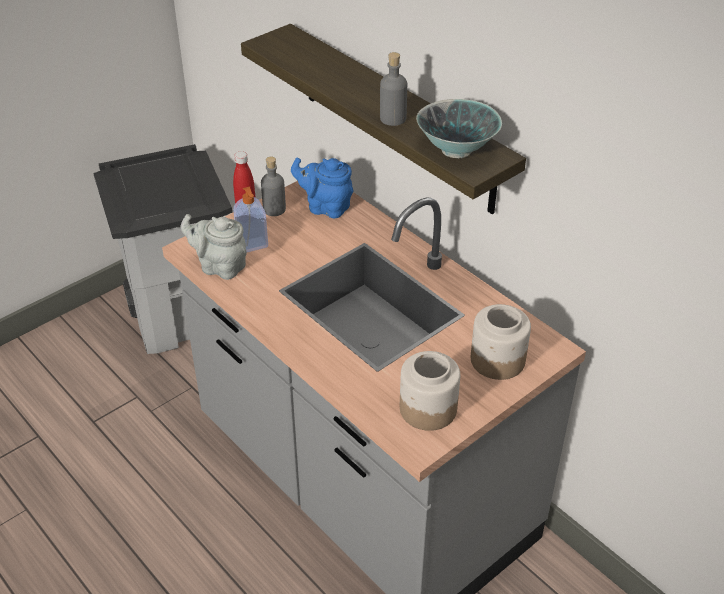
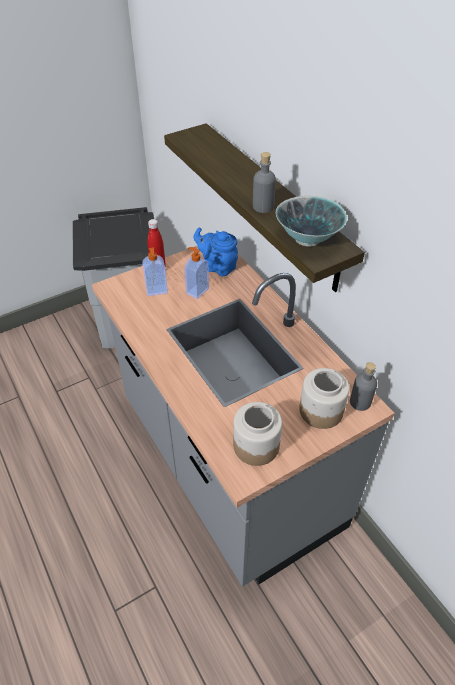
camera: 10 degrees right, 5 degrees up
grey teapot [181,214,247,280] -> none
grey bottle [261,157,286,216] -> grey bottle moved to [350,362,377,411]
none -> soap dispenser [184,247,209,299]

